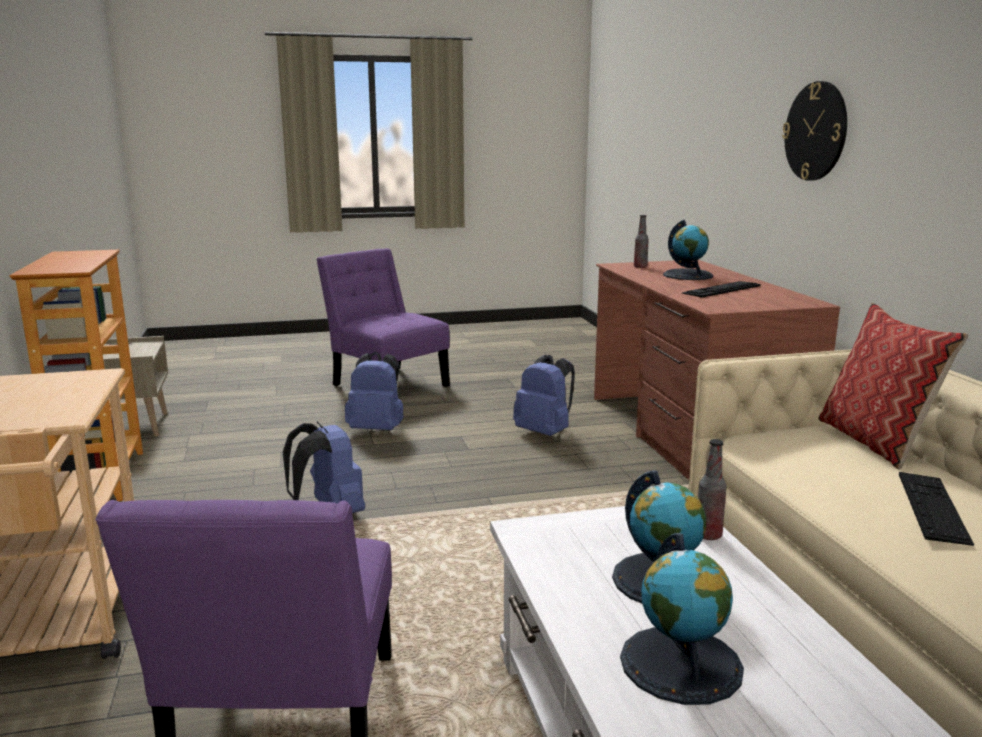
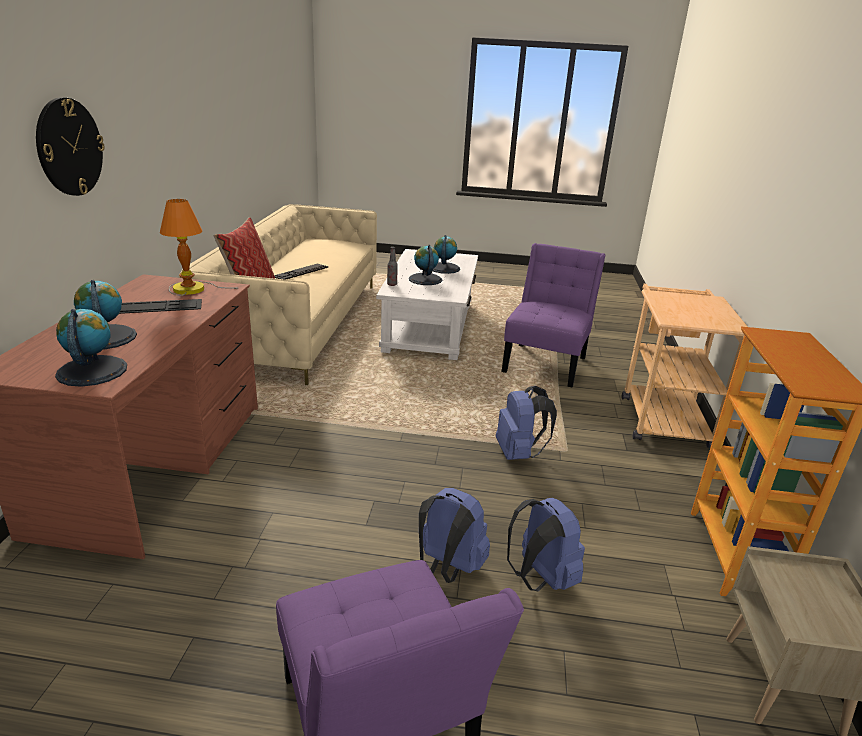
camera: 160 degrees left, 10 degrees up
blue backpack [513,355,575,436] -> blue backpack moved to [507,498,585,591]
bottle [634,215,649,268] -> globe [55,309,127,387]
none -> table lamp [160,199,239,296]

